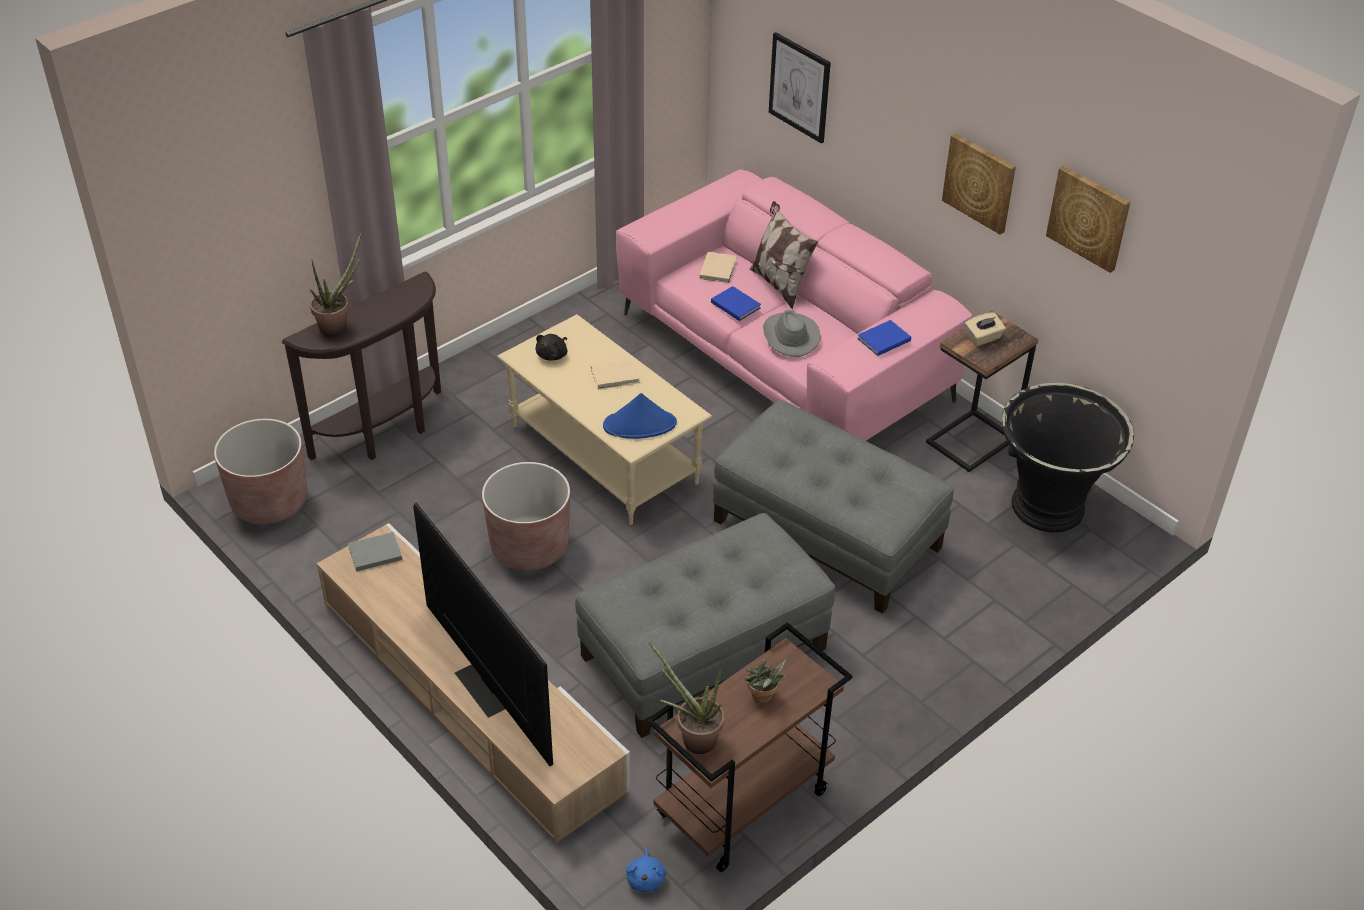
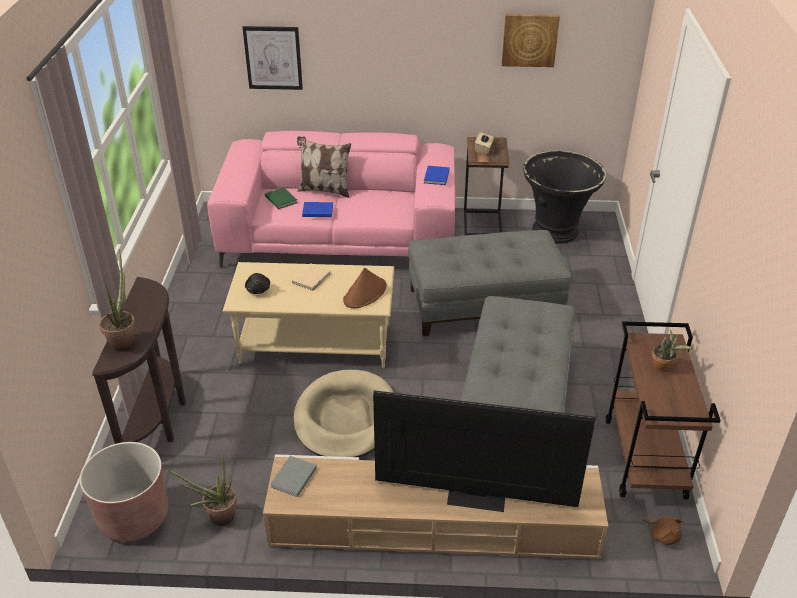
camera: 45 degrees left, 5 degrees down
brown planter [482,462,570,571] -> beige dog bed [294,370,394,457]
blue hat [603,393,677,439] -> brown hat [343,268,386,308]
blue plush toy [626,849,666,893] -> brown plush toy [643,517,682,545]
potted plant [649,642,724,754] -> potted plant moved to [168,454,237,526]
beige book [700,252,737,283] -> green book [265,187,297,209]
grey hat [763,310,821,357] -> none
picture [942,133,1016,234] -> none

